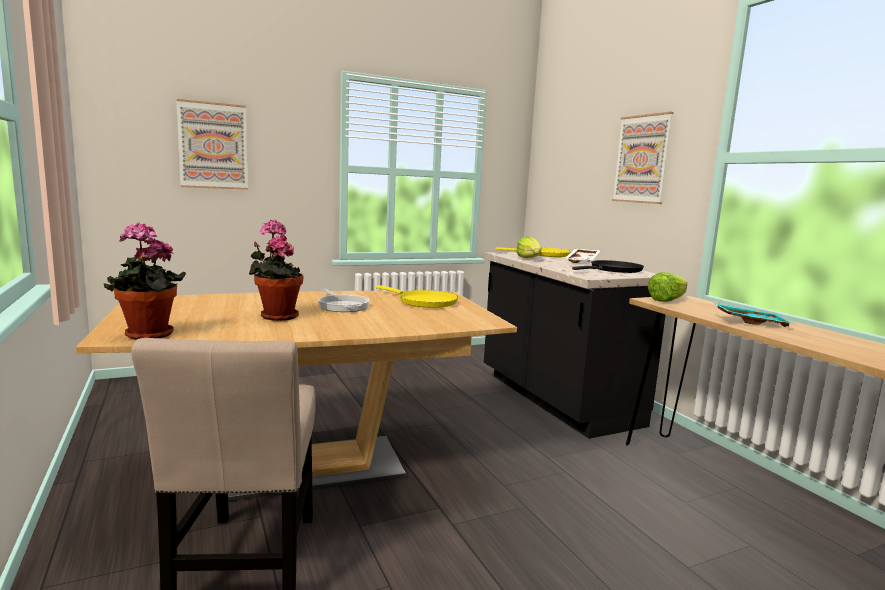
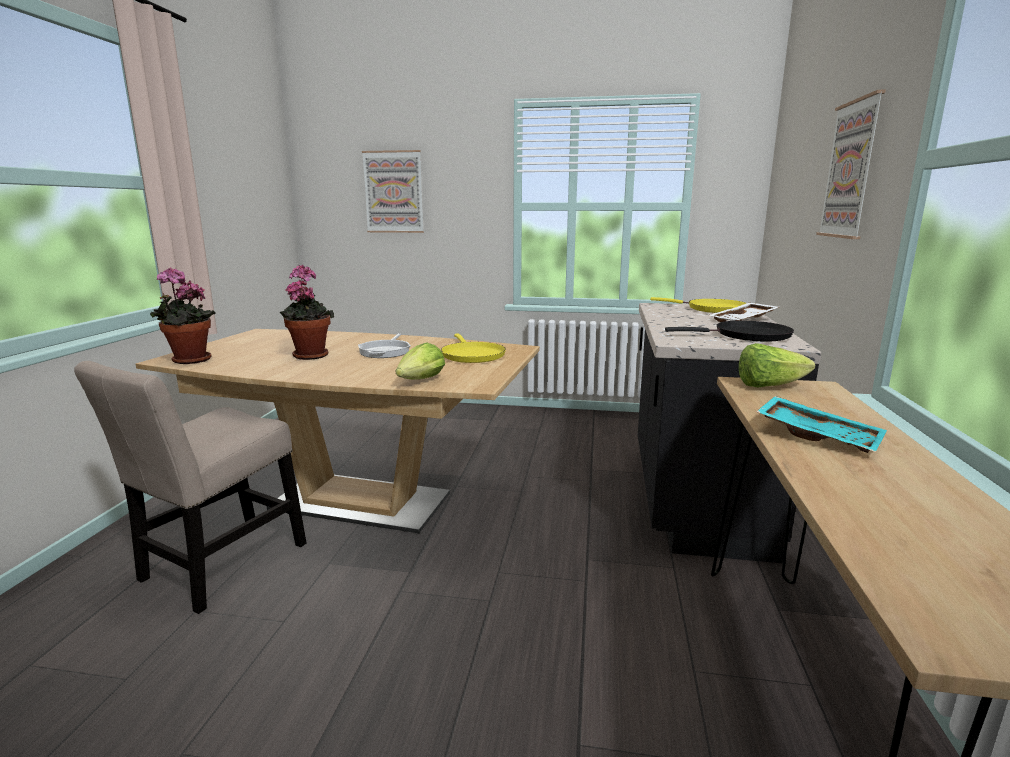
camera: 35 degrees right, 5 degrees up
lettuce [516,236,542,258] -> lettuce moved to [396,342,445,379]

